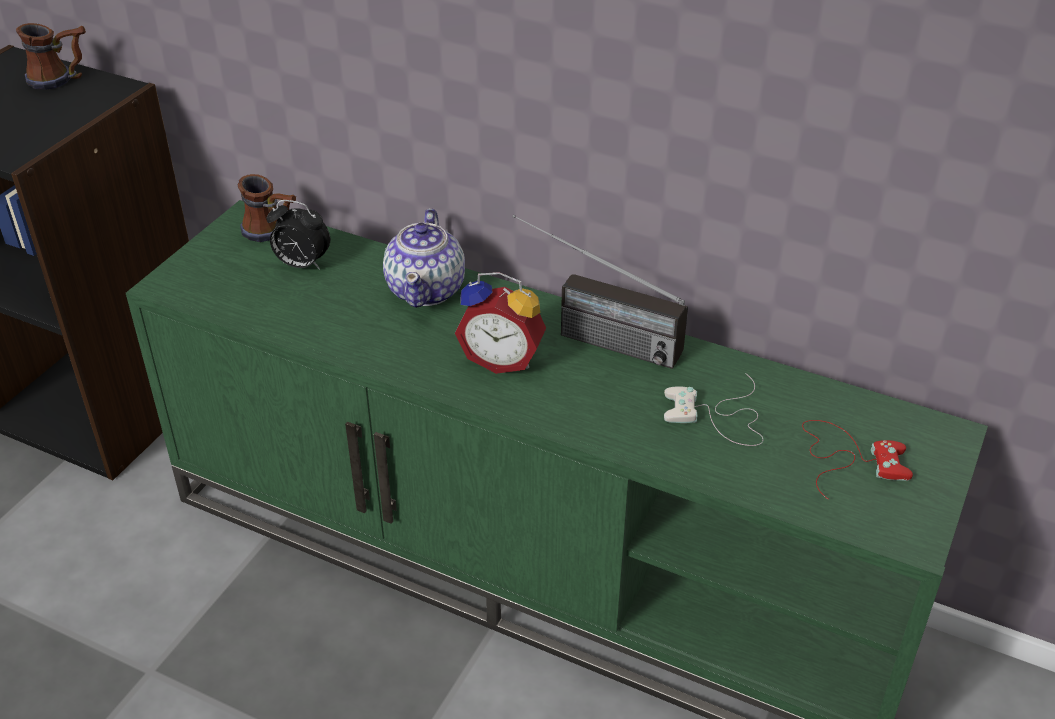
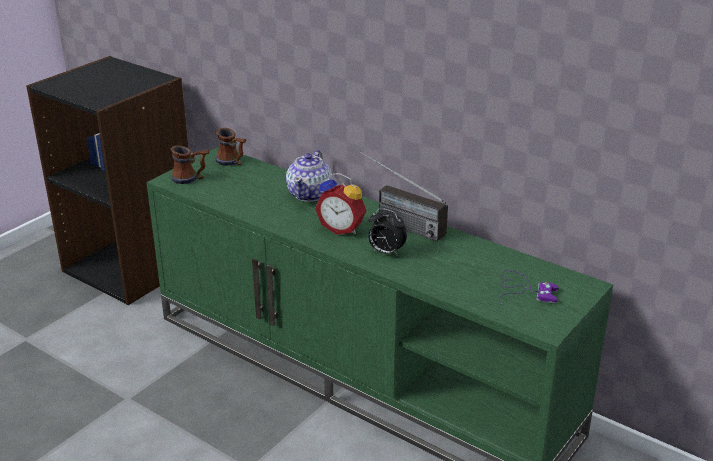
camera: 10 degrees right, 10 degrees down
mug [16,23,86,90] -> mug moved to [171,145,210,184]
alarm clock [267,200,330,270] -> alarm clock moved to [368,208,407,256]
white game controller [664,373,763,446] -> none
red game controller [802,420,913,499] -> purple game controller [499,271,559,306]

